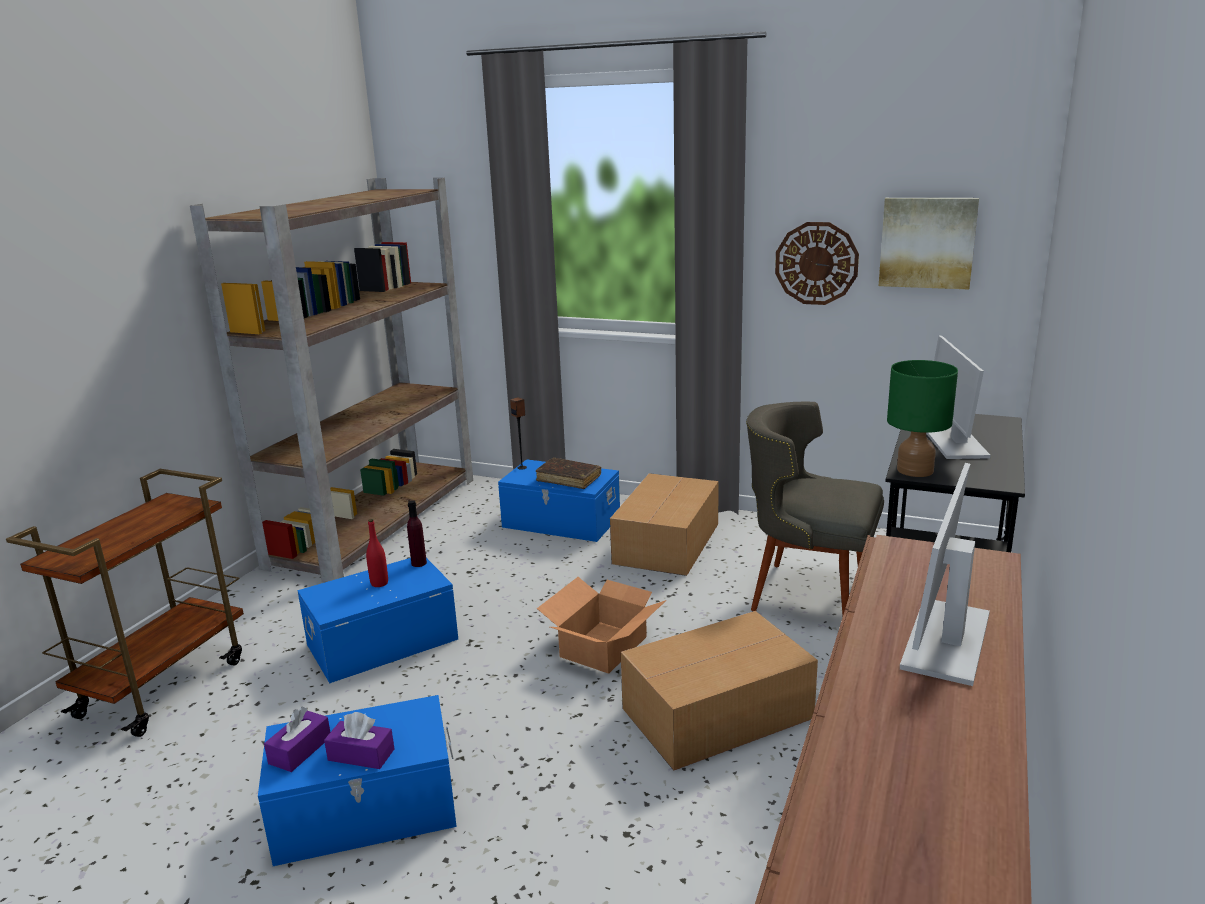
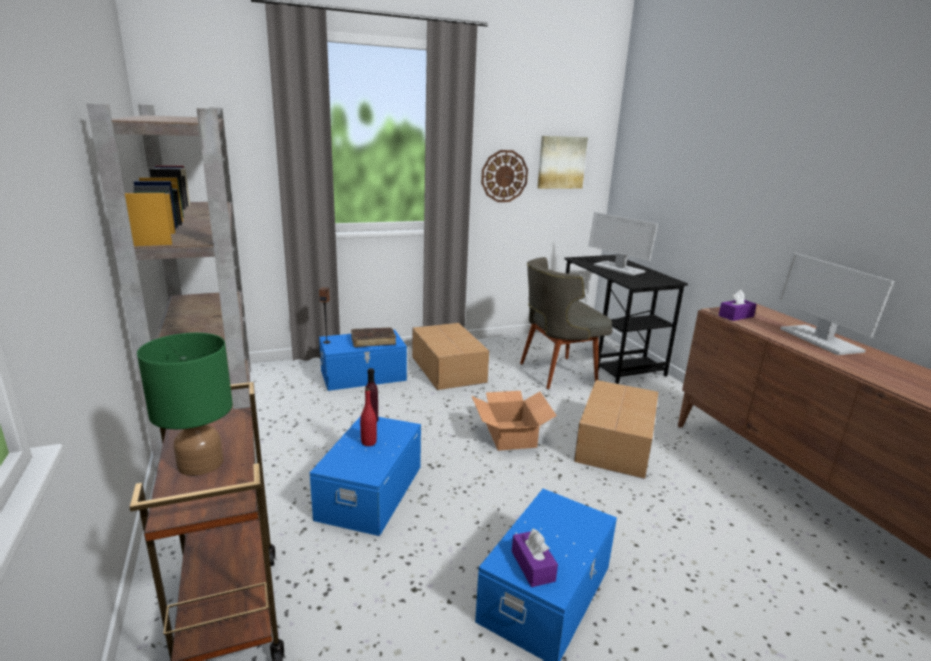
camera: 45 degrees left, 0 degrees up
purple tissue box [324,712,394,769] -> purple tissue box moved to [719,290,757,321]
green table lamp [887,360,958,477] -> green table lamp moved to [137,333,233,476]

